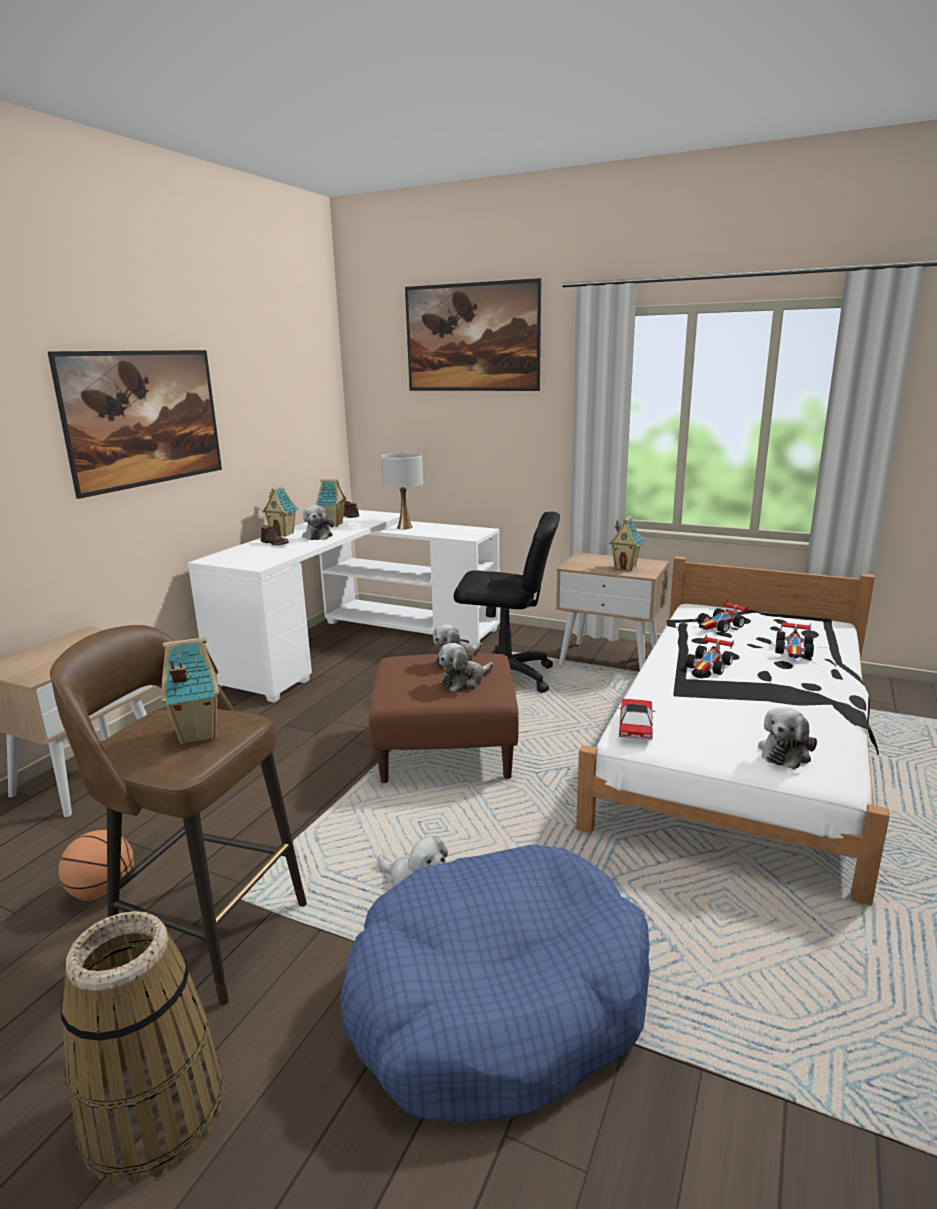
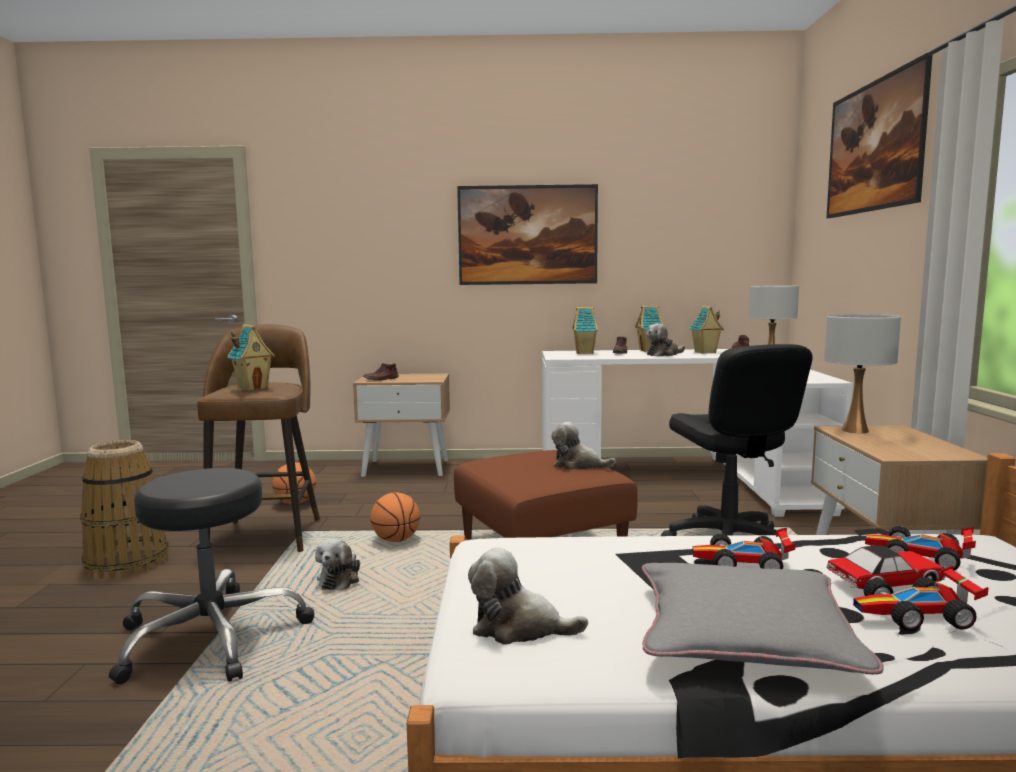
camera: 65 degrees right, 10 degrees down
blue dog bed [340,844,650,1122] -> black stool [109,468,314,684]
plush toy [439,643,494,693] -> none
toy house [609,515,644,571] -> toy house moved to [573,307,598,354]
toy car [618,699,655,742] -> toy car moved to [827,545,946,589]
none -> brown shoe [363,363,399,381]
none -> basketball [370,492,420,542]
none -> grey pillow [642,563,884,675]
none -> white table lamp [824,314,901,433]

